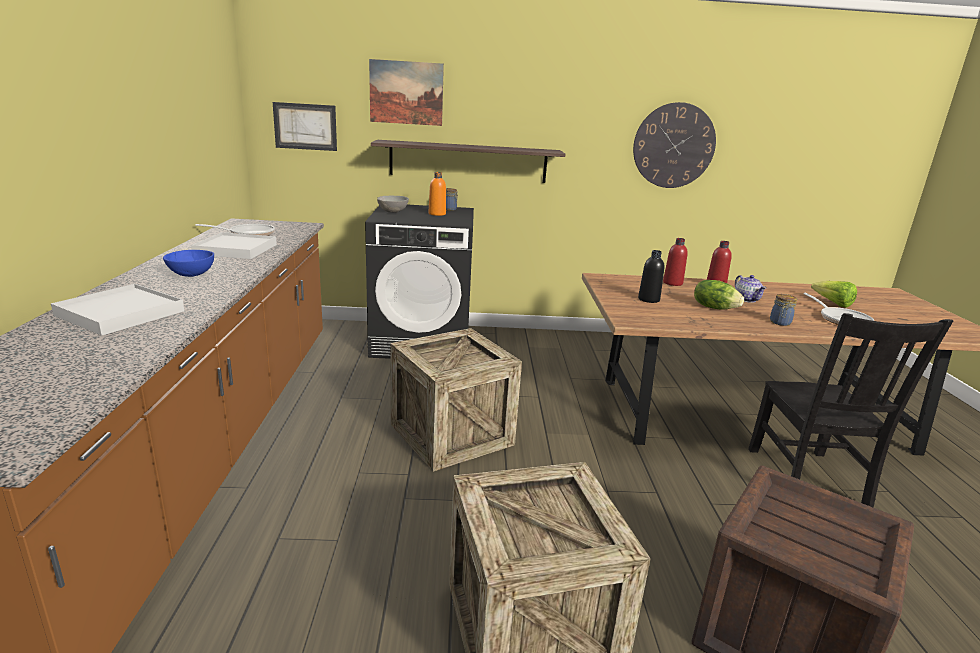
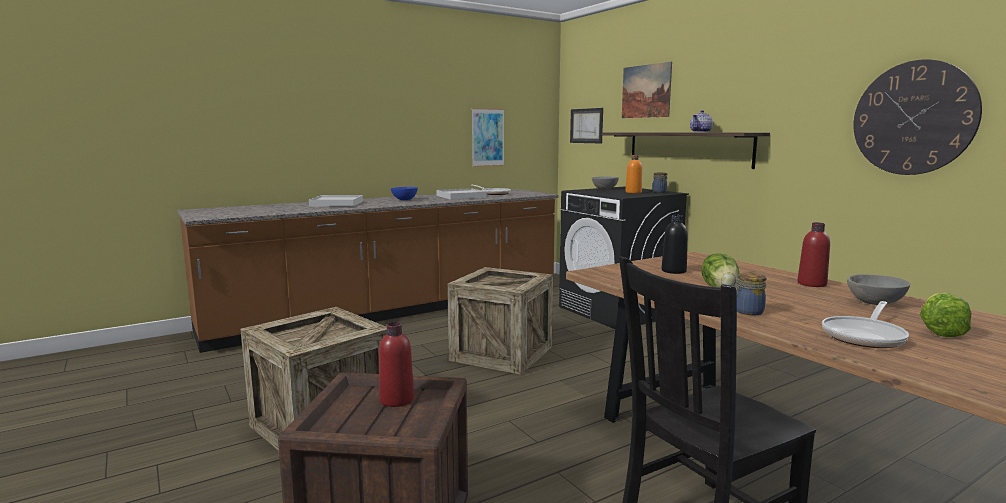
camera: 60 degrees right, 10 degrees down
red bottle [663,238,688,286] -> red bottle moved to [379,322,414,407]
teapot [735,275,766,303] -> teapot moved to [690,110,713,132]
none -> picture [471,108,504,167]
none -> grey bowl [847,274,910,305]

